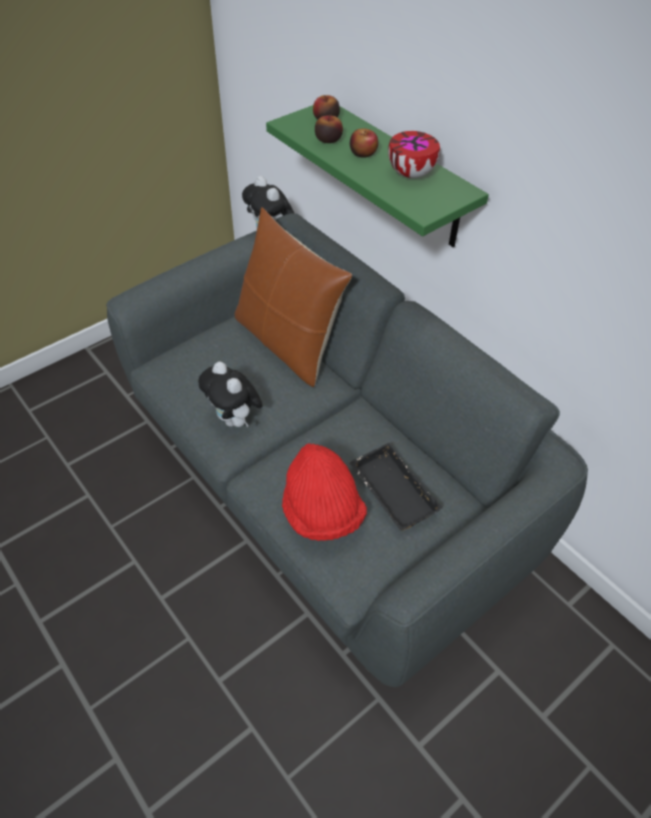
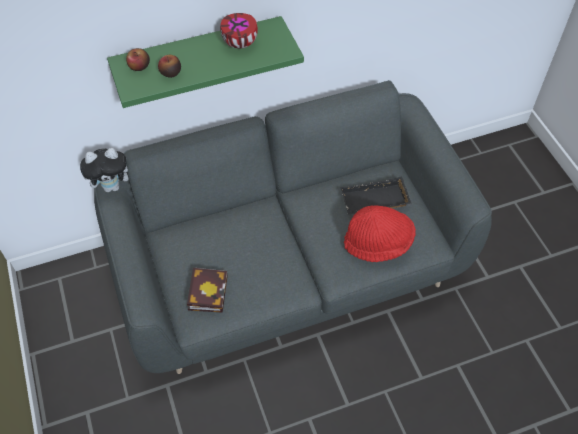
camera: 70 degrees left, 5 degrees up
plush toy [198,361,263,428] -> none
brown pillow [234,207,352,387] -> none
apple [350,128,378,158] -> none
none -> book [187,268,228,313]

